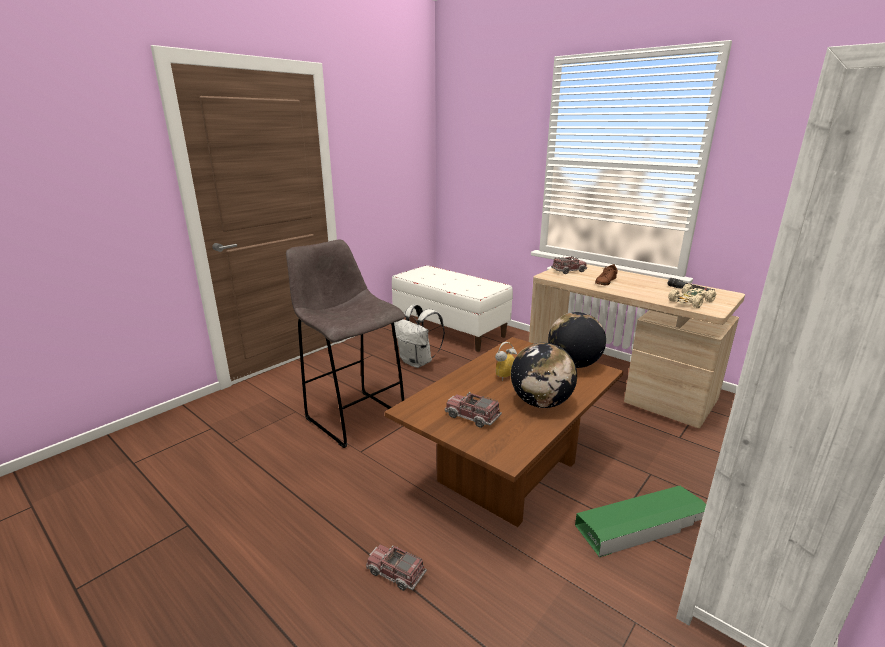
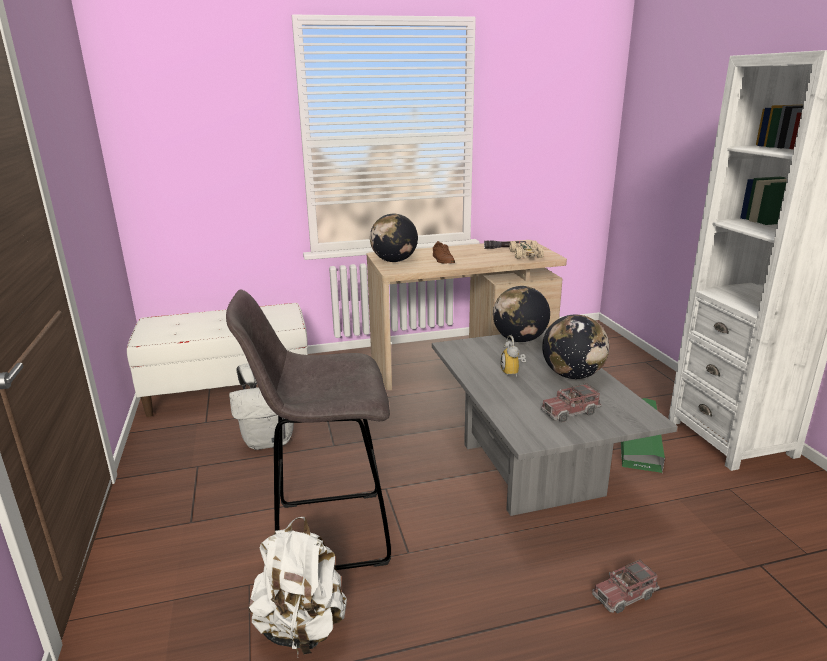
camera: 55 degrees left, 0 degrees up
brown coffee table [385,337,623,527] -> grey coffee table [432,328,678,516]
toy truck [551,256,587,274] -> globe [370,214,418,262]
none -> white backpack [249,517,347,655]

